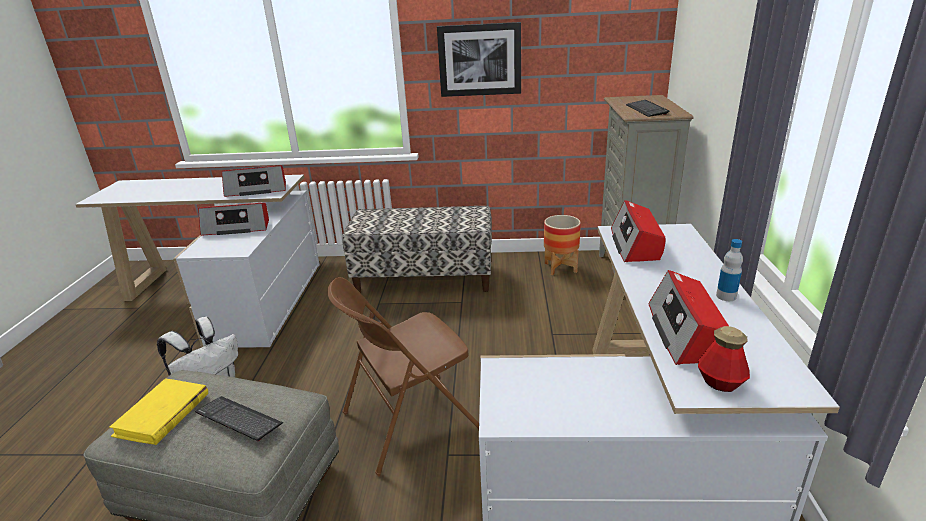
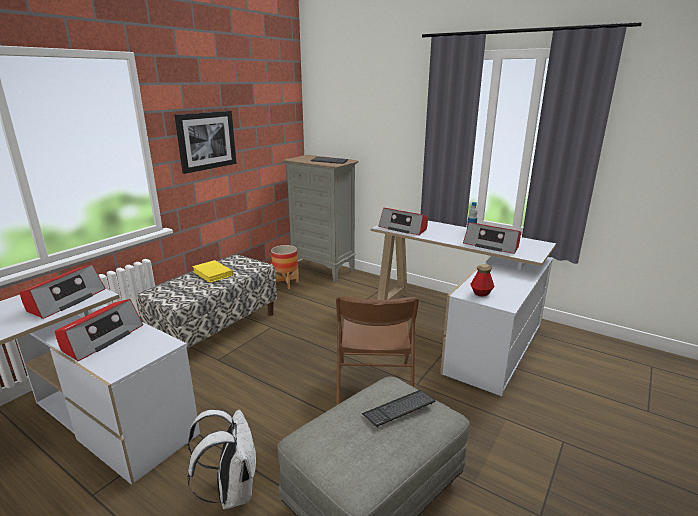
camera: 60 degrees left, 5 degrees down
yellow book [109,378,208,445] -> yellow book moved to [192,260,233,283]
bottle [698,326,750,392] -> bottle moved to [470,264,495,296]

